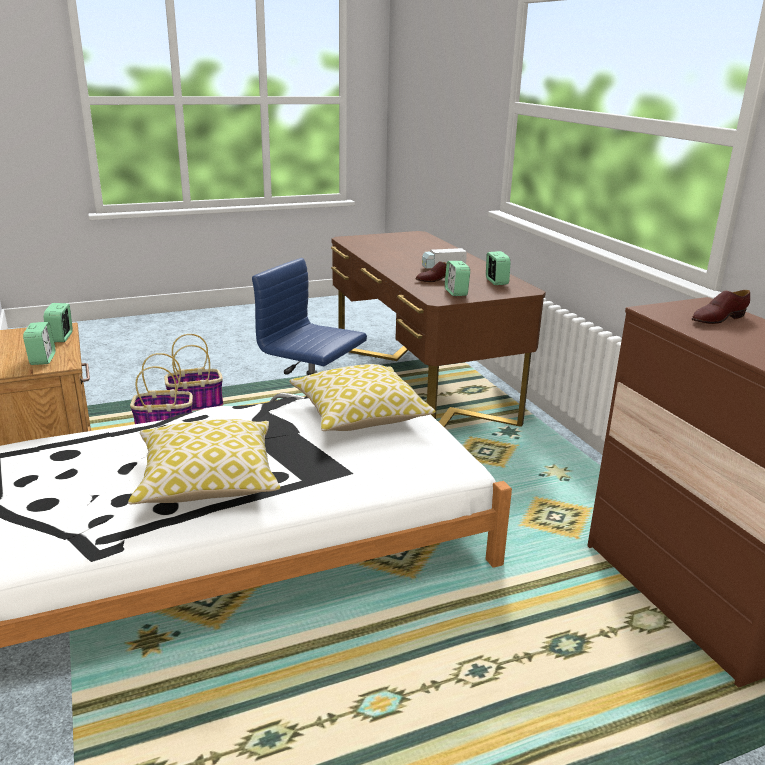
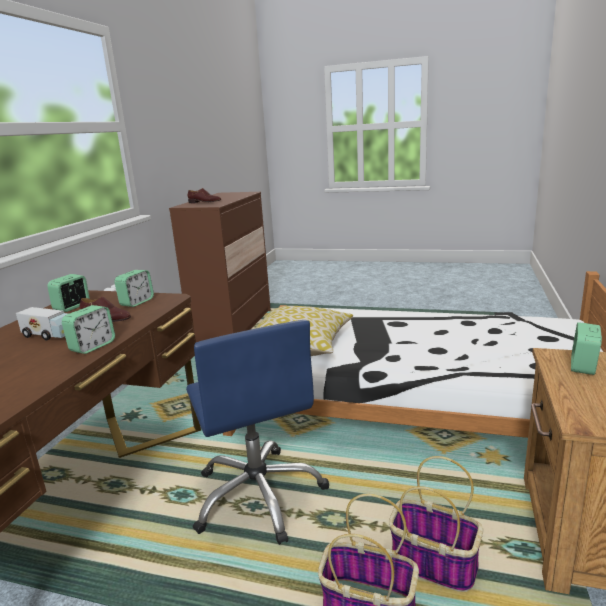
camera: 140 degrees left, 5 degrees down
alarm clock [44,303,73,342] -> alarm clock moved to [62,305,115,354]
pillow [128,419,280,504] -> none

